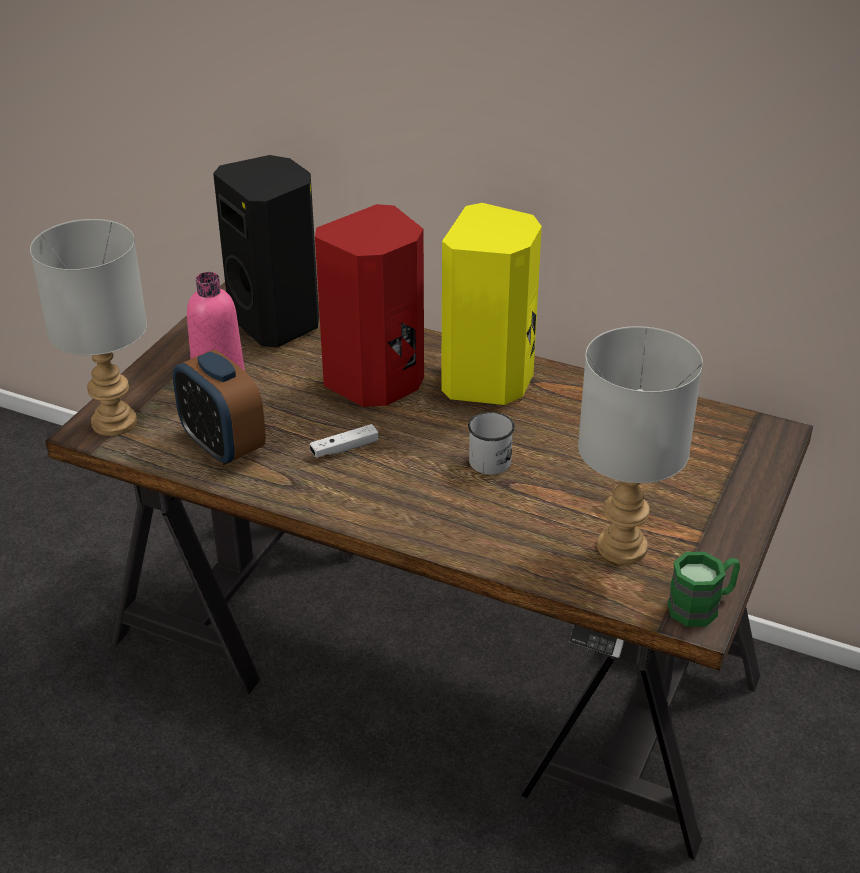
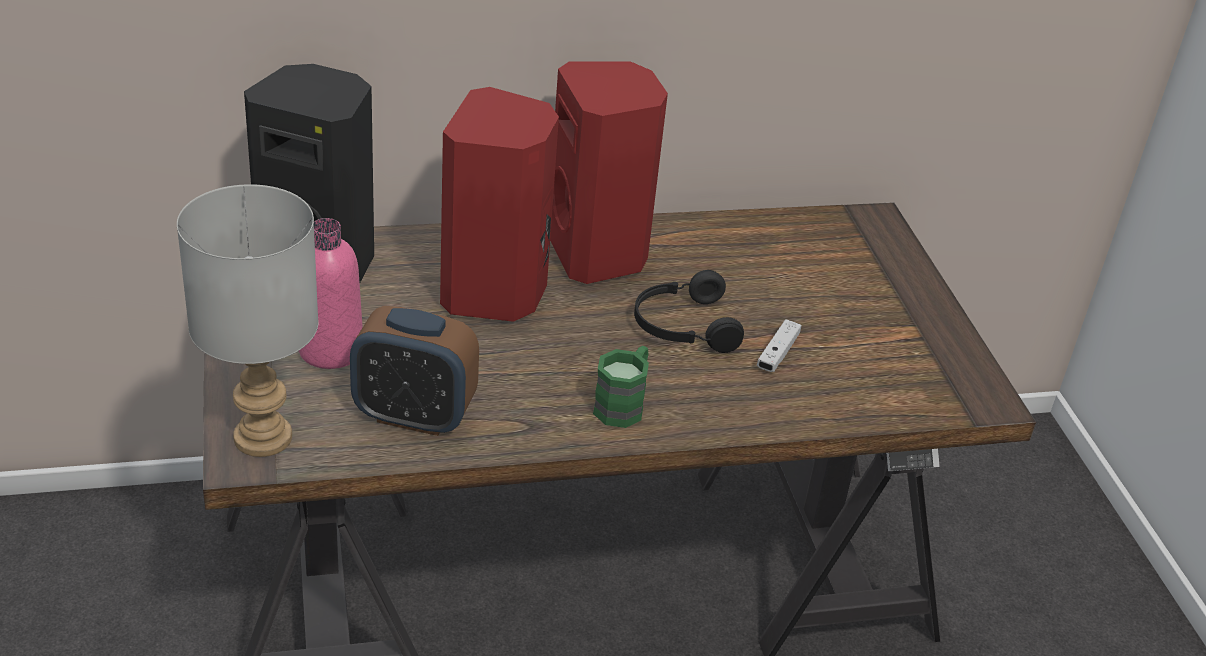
camera: 40 degrees left, 0 degrees up
white game controller [310,424,378,458] -> white game controller moved to [757,319,802,372]
yellow speaker [441,203,542,405] -> red speaker [550,61,668,284]
white mug [468,412,515,475] -> black headphones [634,270,744,353]
grey table lamp [578,326,703,564] -> none
green mug [668,552,740,627] -> green mug moved to [593,346,649,428]

